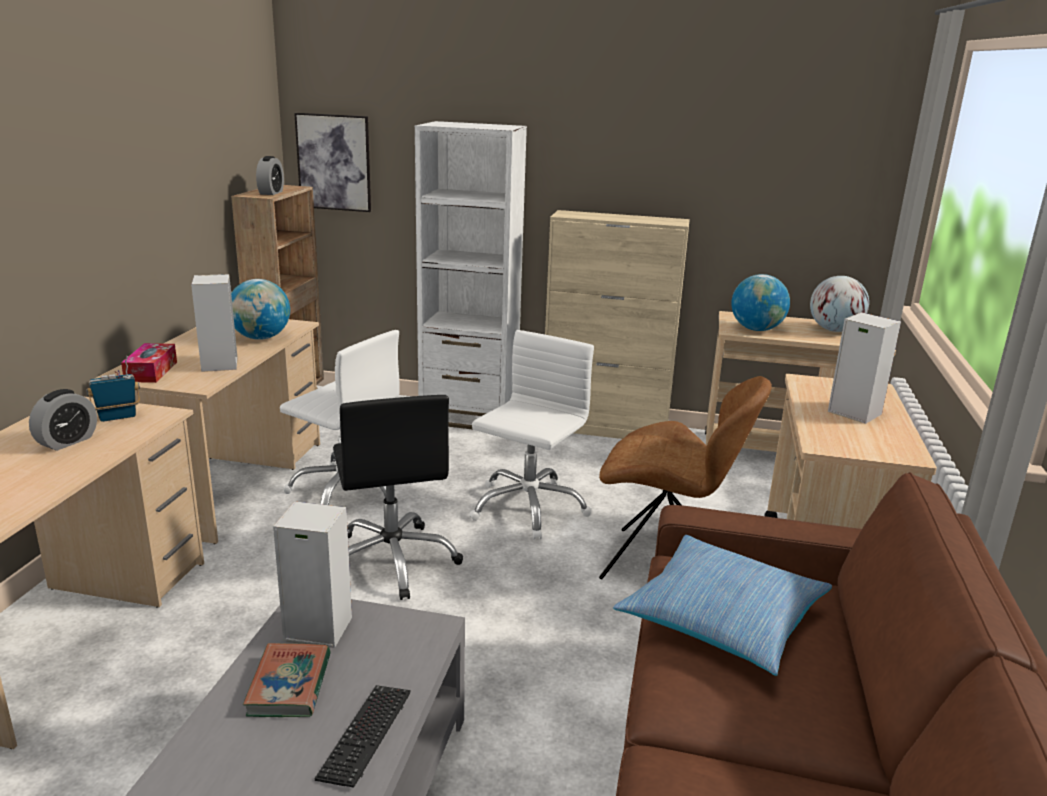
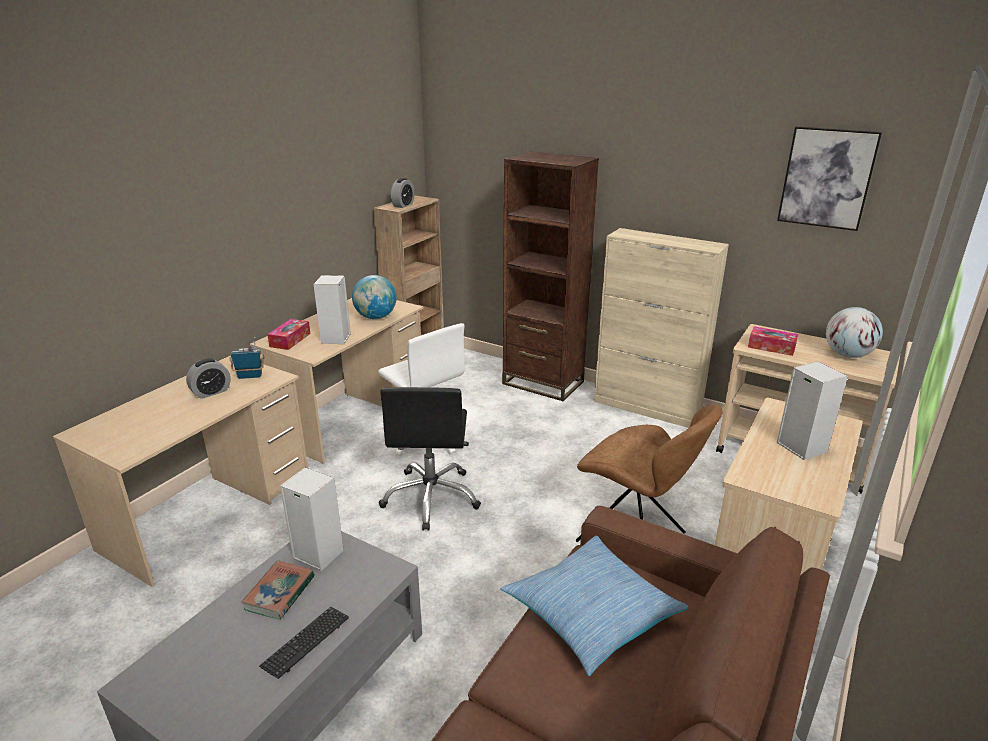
camera: 20 degrees right, 5 degrees up
picture [294,113,371,212] -> picture moved to [777,127,882,231]
white bookcase [415,121,527,429] -> brown bookcase [502,152,599,401]
white office chair [469,330,594,539] -> none
globe [731,274,790,331] -> tissue box [748,326,798,356]

